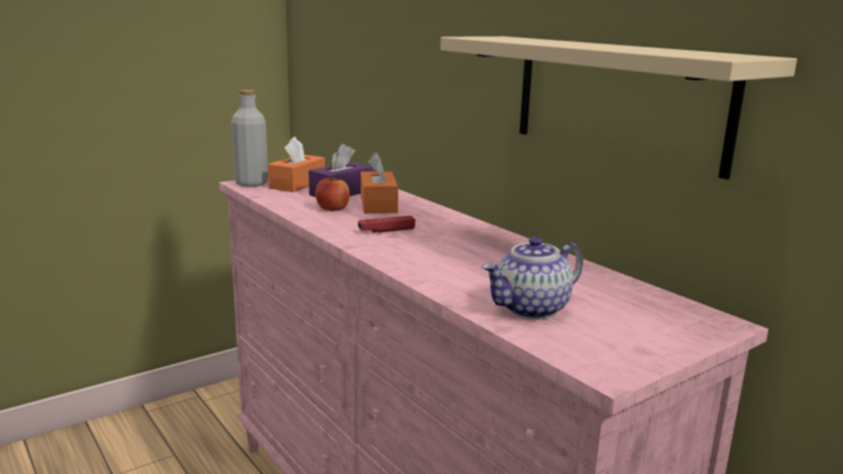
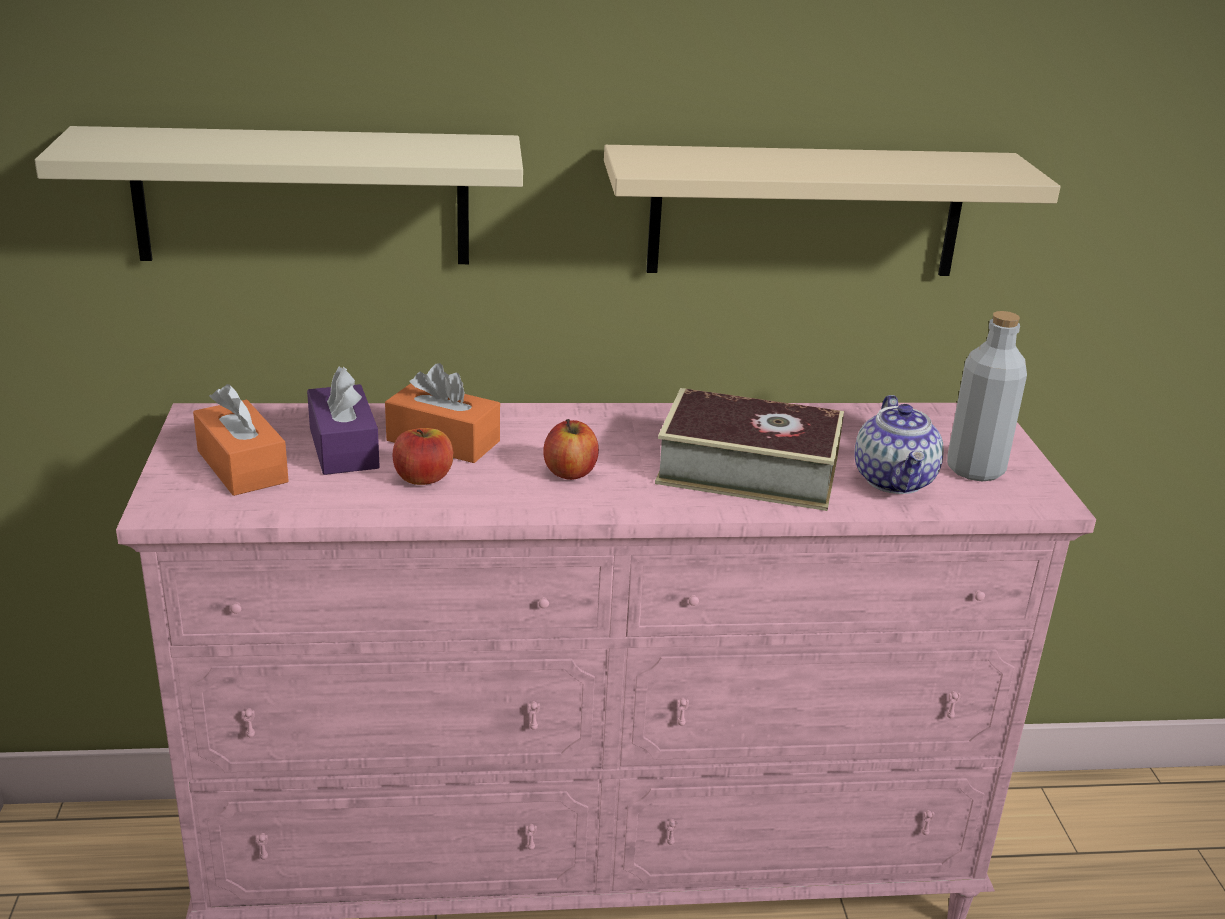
camera: 60 degrees left, 10 degrees up
grey bottle [231,90,268,187] -> grey bottle moved to [947,311,1027,482]
red game controller [358,216,416,233] -> apple [543,419,599,480]
none -> beige shelf [35,126,523,264]
none -> book [655,388,844,511]

